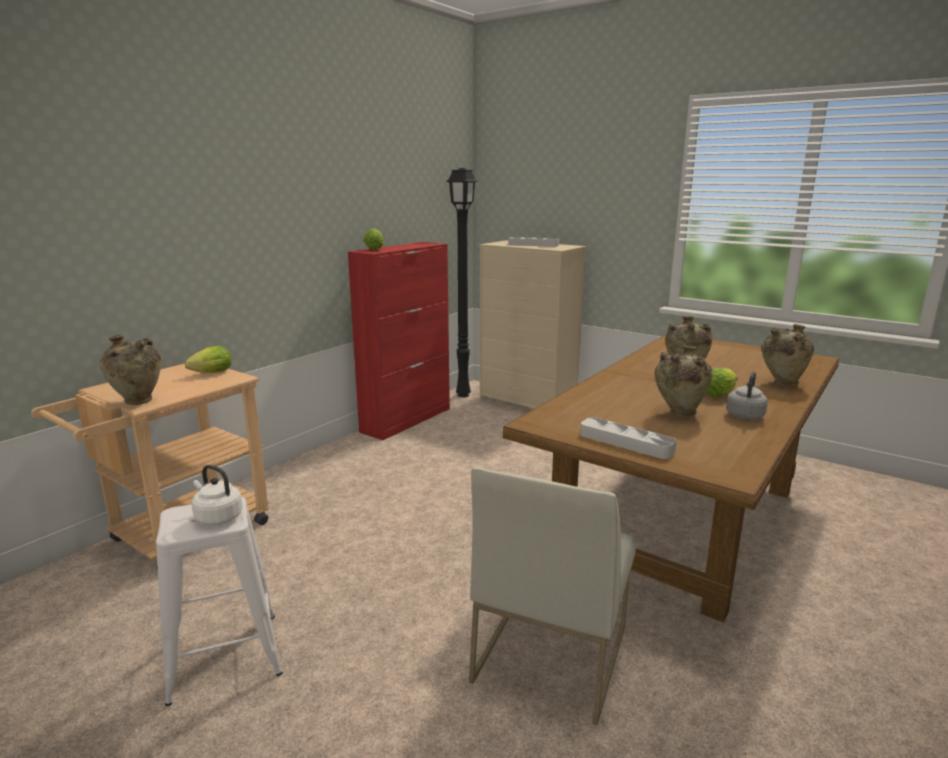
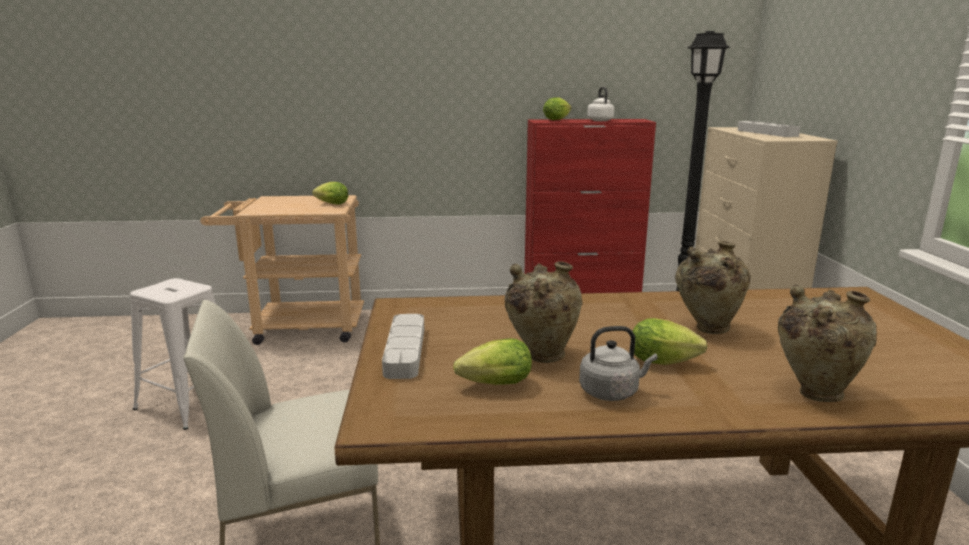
camera: 50 degrees right, 0 degrees up
beige vase [100,335,161,405] -> none
white kettle [192,465,243,526] -> white kettle moved to [587,87,614,121]
none -> lettuce [453,338,532,385]

